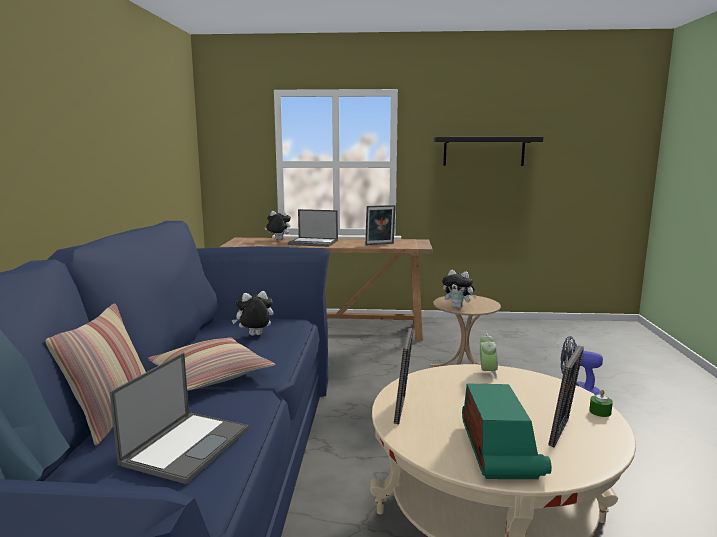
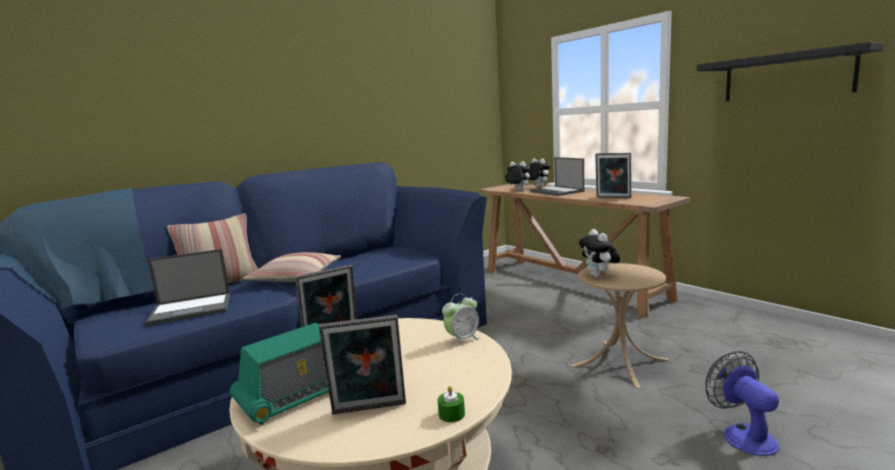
camera: 50 degrees right, 0 degrees up
plush toy [232,291,274,336] -> plush toy moved to [505,161,530,191]

